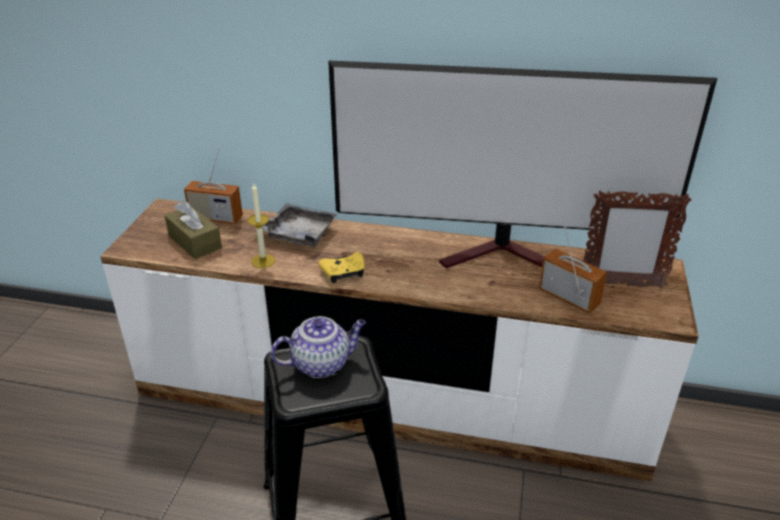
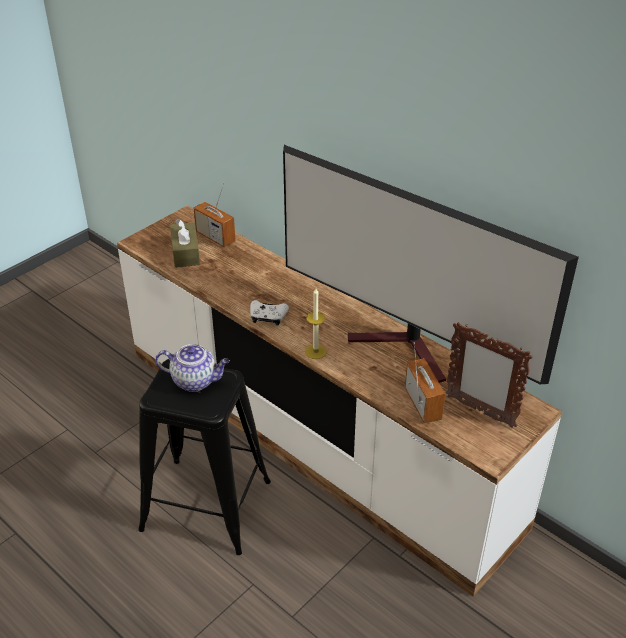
camera: 30 degrees right, 5 degrees up
candle [248,183,275,268] -> candle moved to [305,288,327,359]
grey tray [252,203,337,247] -> none
yellow game controller [318,252,364,283] -> white game controller [250,300,289,326]

